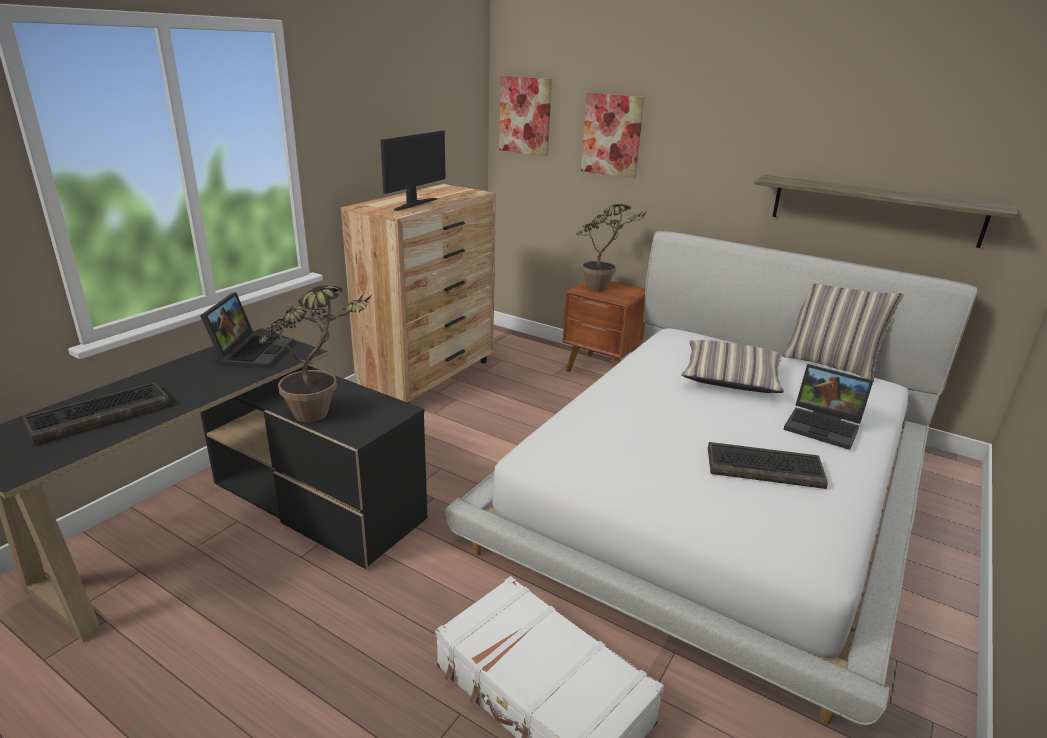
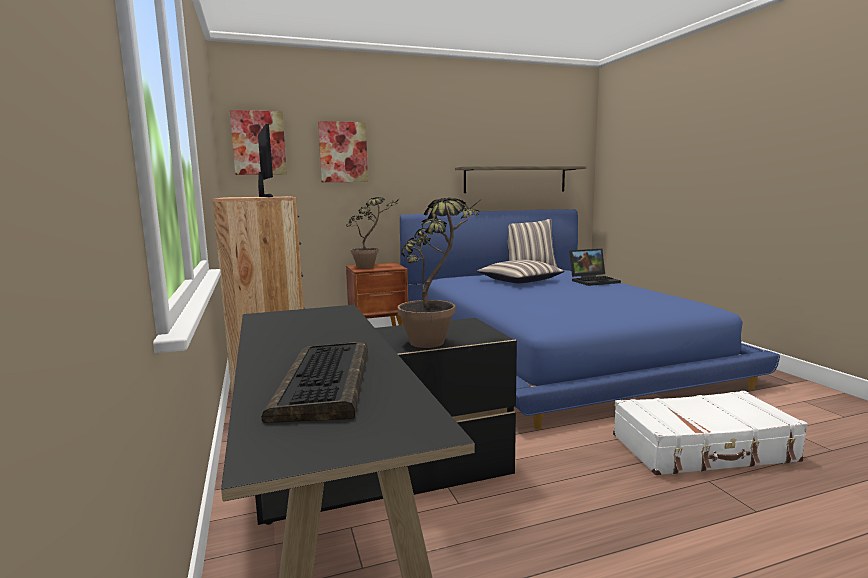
camera: 50 degrees left, 15 degrees down
laptop [200,292,294,368] -> none
white bed [445,231,977,725] -> blue bed [400,209,780,429]
keyboard [708,442,828,489] -> none

